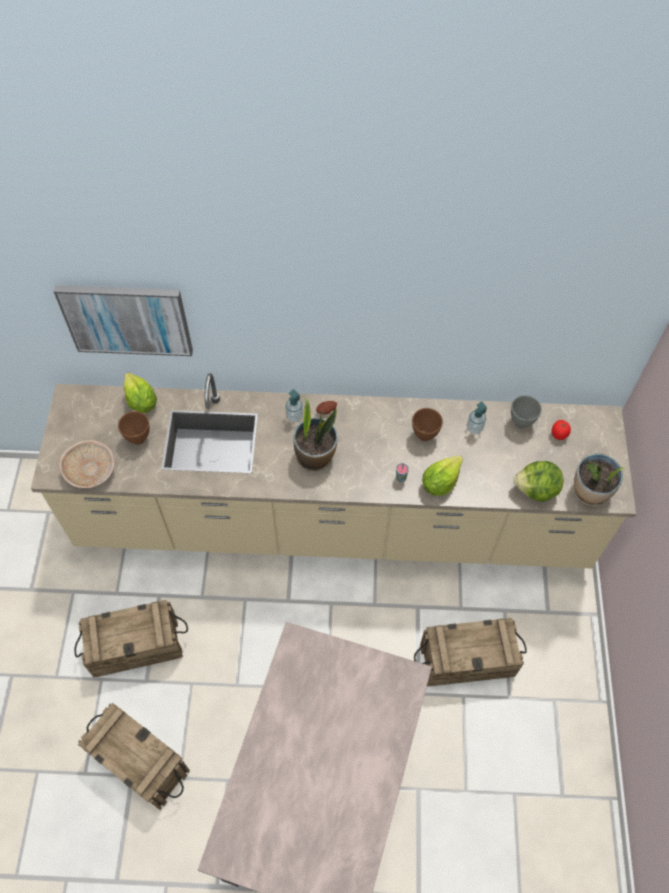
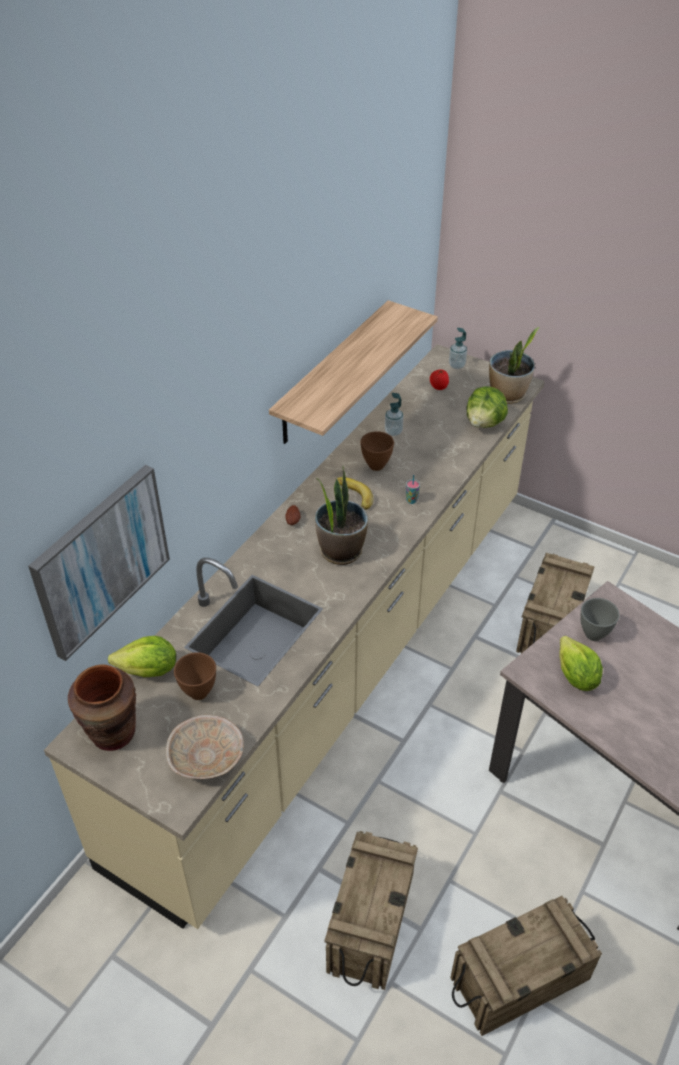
camera: 60 degrees left, 15 degrees down
soap dispenser [285,389,303,422] -> soap dispenser moved to [449,328,467,369]
lettuce [422,455,463,496] -> lettuce moved to [559,636,603,691]
grey bowl [511,395,542,428] -> grey bowl moved to [580,598,620,641]
none -> brown vase [68,665,136,751]
none -> shelf [269,300,438,444]
none -> banana [337,477,373,510]

